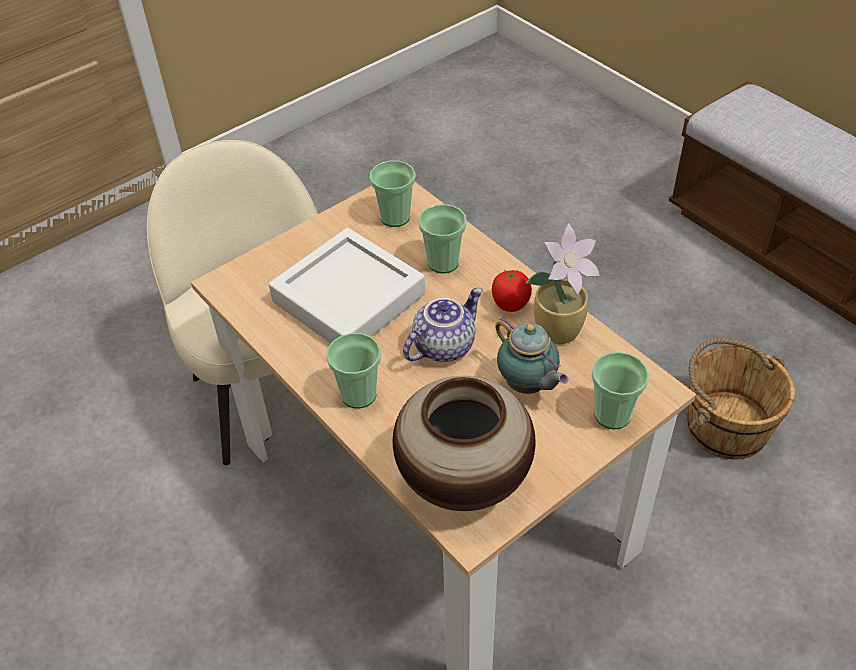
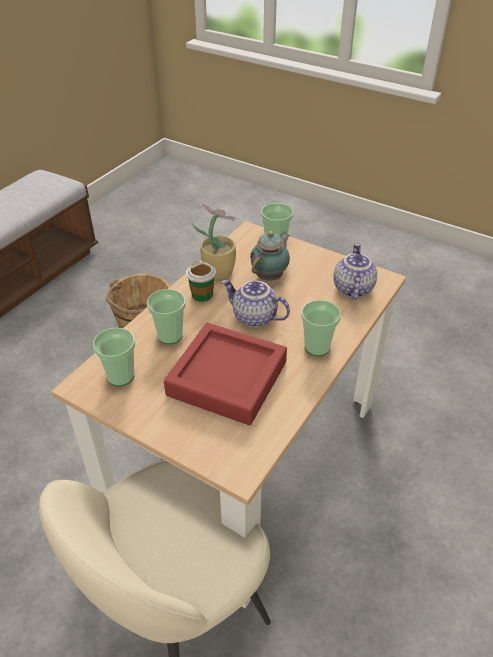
camera: 110 degrees left, 5 degrees down
white tray [269,228,425,343] -> red tray [164,323,287,425]
vase [393,376,536,511] -> teapot [334,243,377,300]
tomato [492,270,532,312] -> cup [186,262,216,302]

